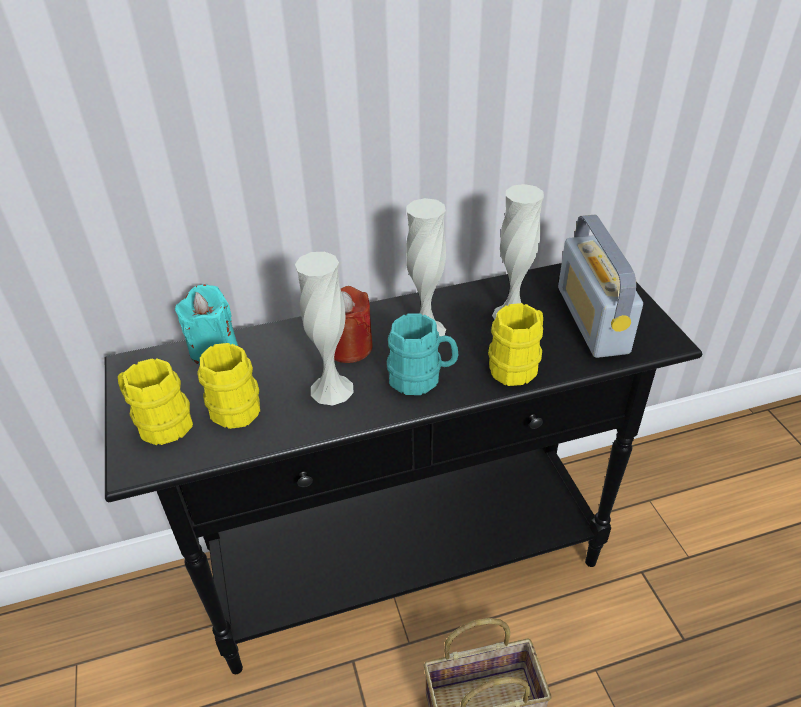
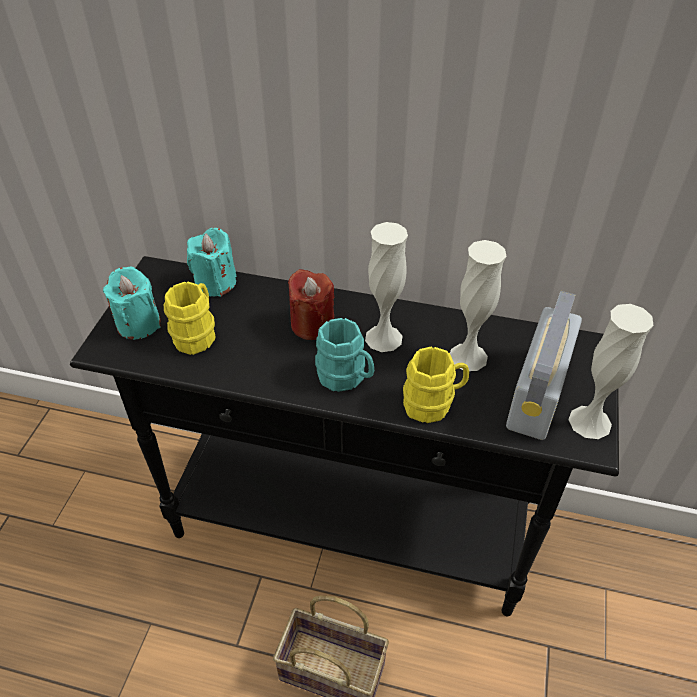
camera: 30 degrees right, 5 degrees up
yellow mug [118,358,193,445] -> turquoise candle [103,267,161,340]
white vase [295,252,354,406] -> white vase moved to [568,304,653,439]

